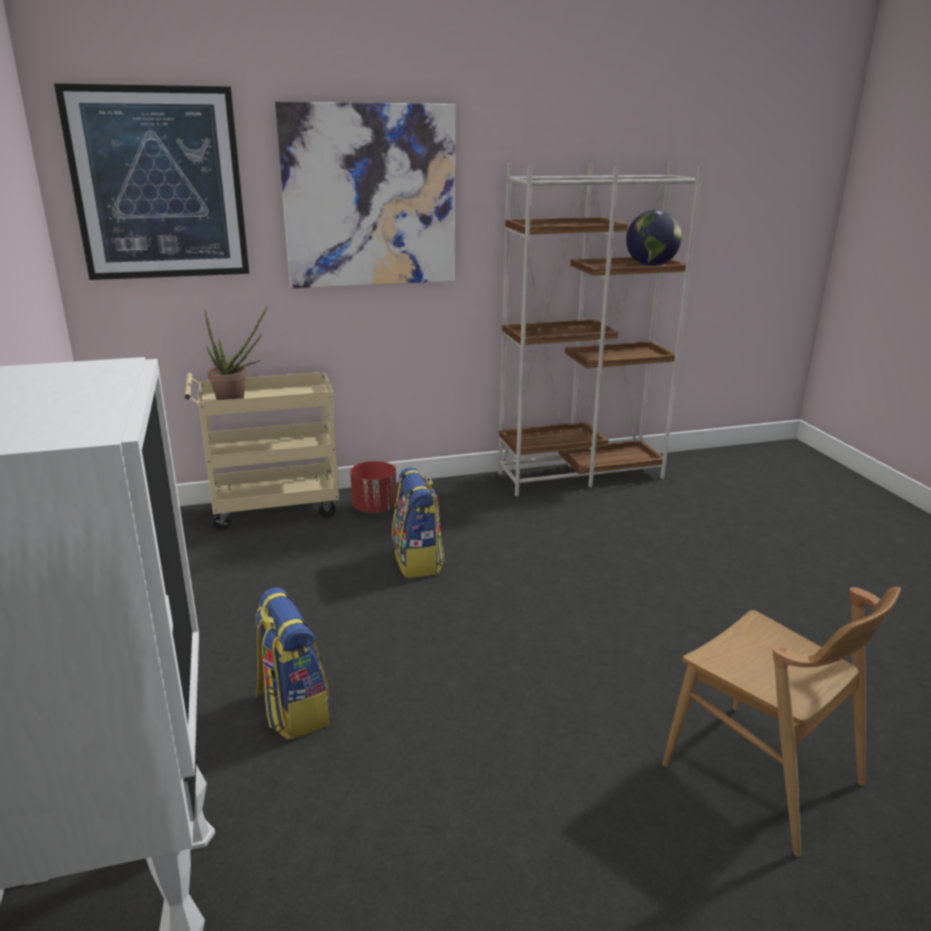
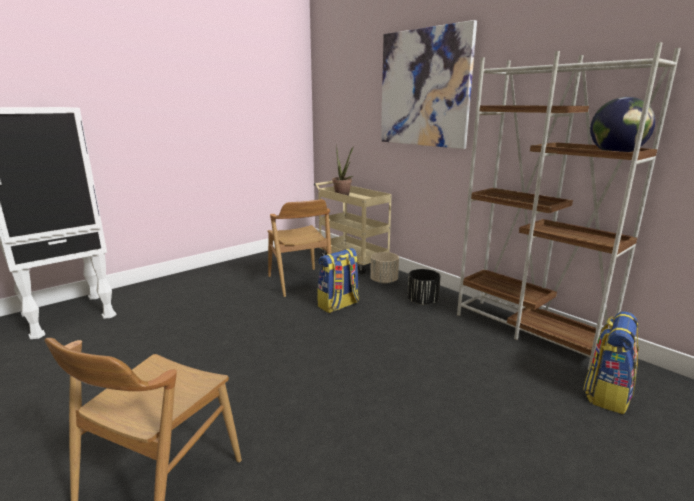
camera: 65 degrees right, 5 degrees down
picture [54,83,249,280] -> none
backpack [255,587,330,740] -> backpack moved to [583,312,639,414]
red planter [350,461,397,513] -> beige planter [370,252,399,284]
none -> brown chair [268,199,332,297]
none -> black planter [407,269,440,305]

